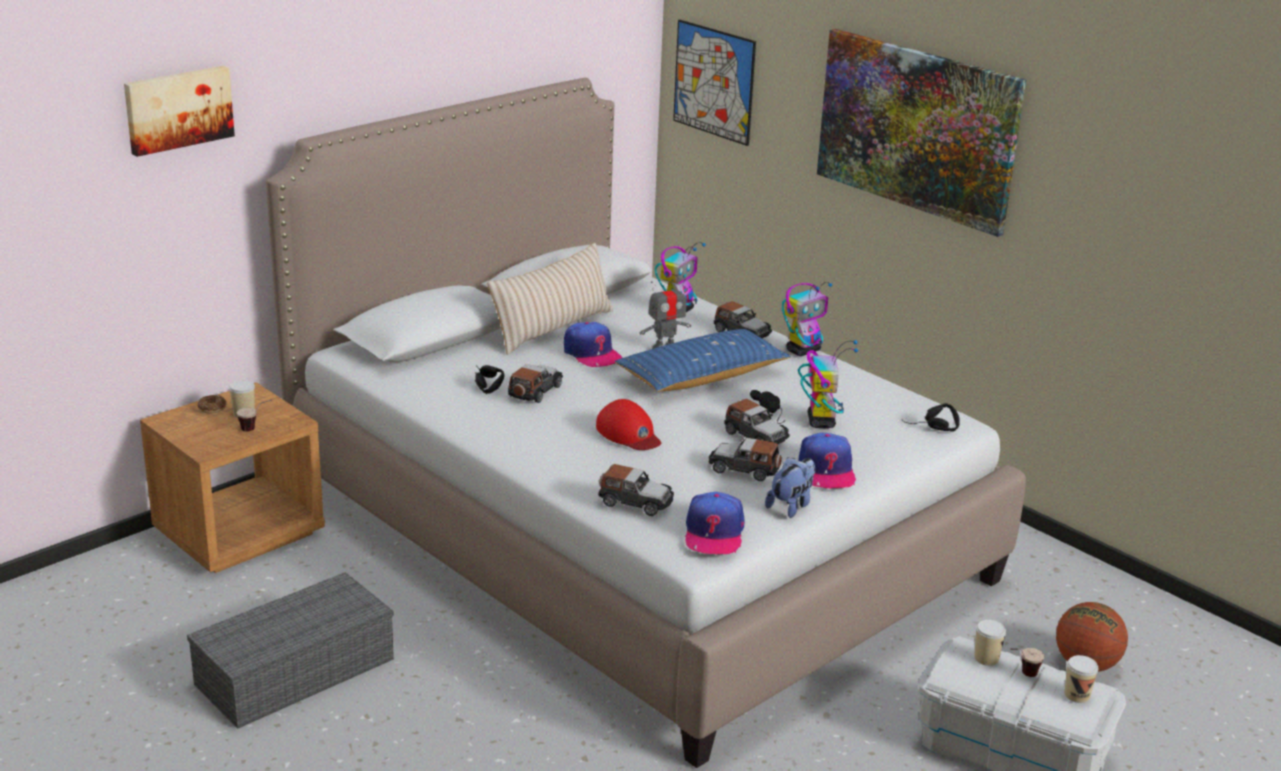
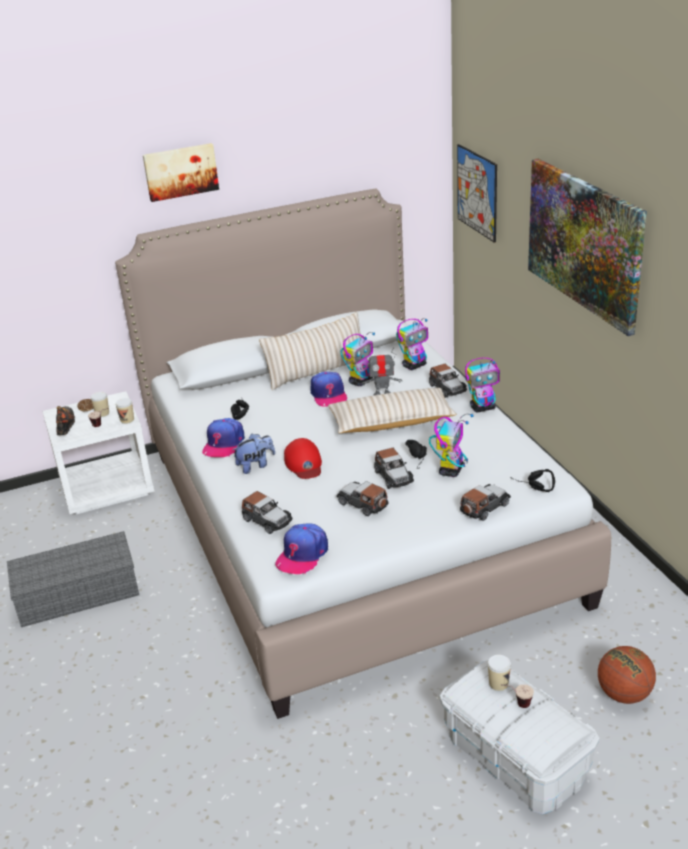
camera: 25 degrees right, 5 degrees up
picture [124,66,235,157] -> picture moved to [143,143,219,202]
brown nightstand [140,382,325,573] -> white nightstand [43,391,155,515]
toy car [508,364,563,403] -> toy car moved to [460,484,511,521]
blue pillow [615,329,791,392] -> beige pillow [328,388,457,433]
plush toy [765,457,815,518] -> plush toy moved to [232,434,275,474]
cap [798,433,856,488] -> cap moved to [202,418,245,457]
cup [1065,655,1099,703] -> cup moved to [115,398,134,424]
none -> shoe [56,406,75,435]
none -> toy robot [341,332,375,386]

